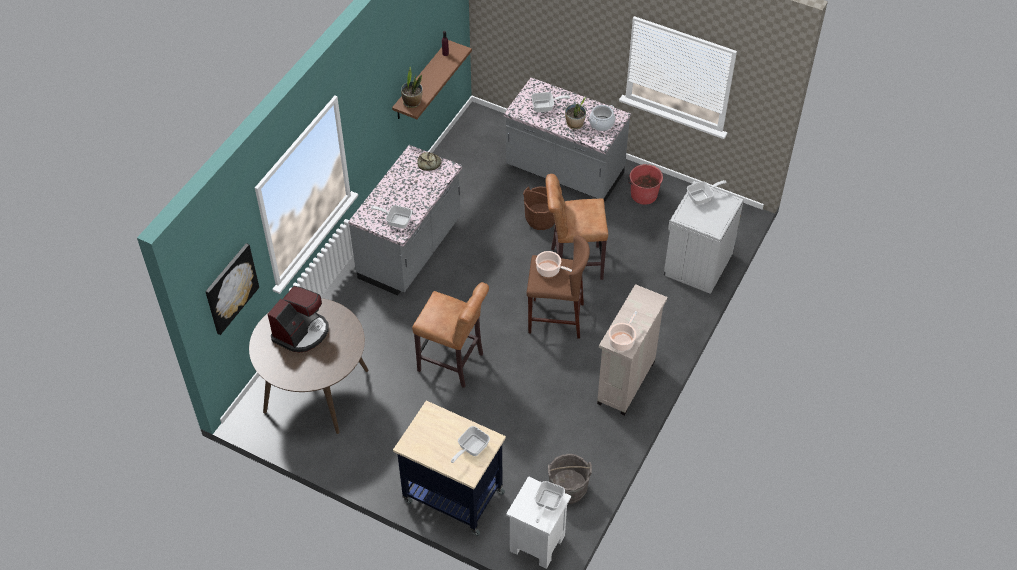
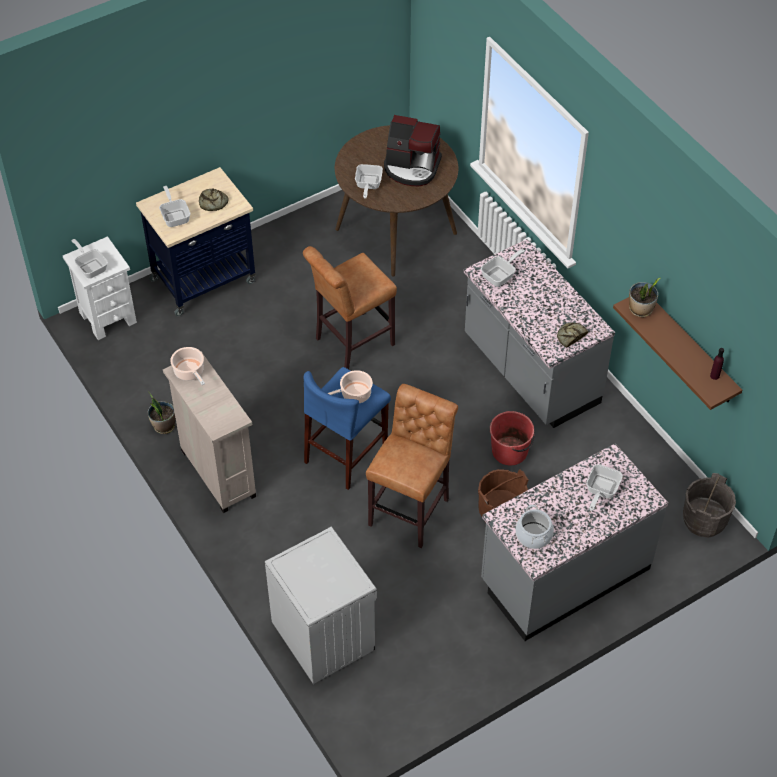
camera: 120 degrees right, 0 degrees up
picture [205,243,259,335] -> none
coffee machine [267,286,329,352] -> coffee machine turned 45 degrees counterclockwise [384,115,442,186]
brown stool [526,235,590,339] -> blue stool [304,367,391,490]
grey bucket [548,454,592,504] -> grey bucket moved to [683,473,736,537]
potted plant [565,97,586,130] -> potted plant moved to [148,391,175,434]
red bucket [628,164,663,205] -> red bucket moved to [490,411,535,466]
frying pan [687,180,727,205] -> frying pan moved to [355,164,383,199]
none -> bread [199,188,229,211]

